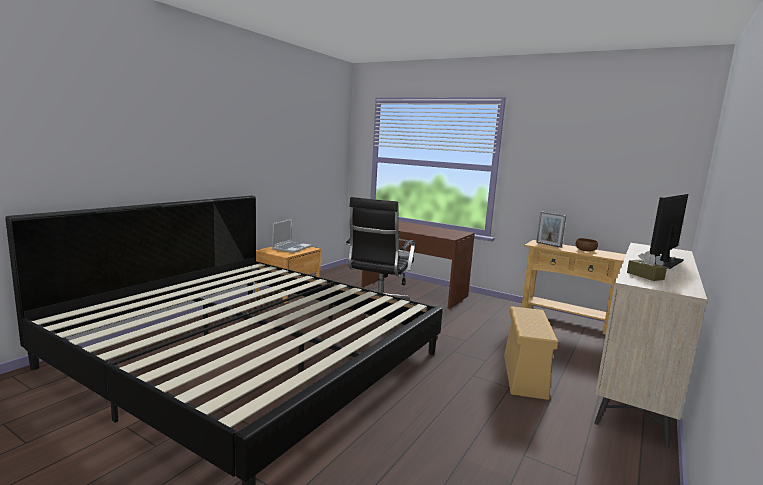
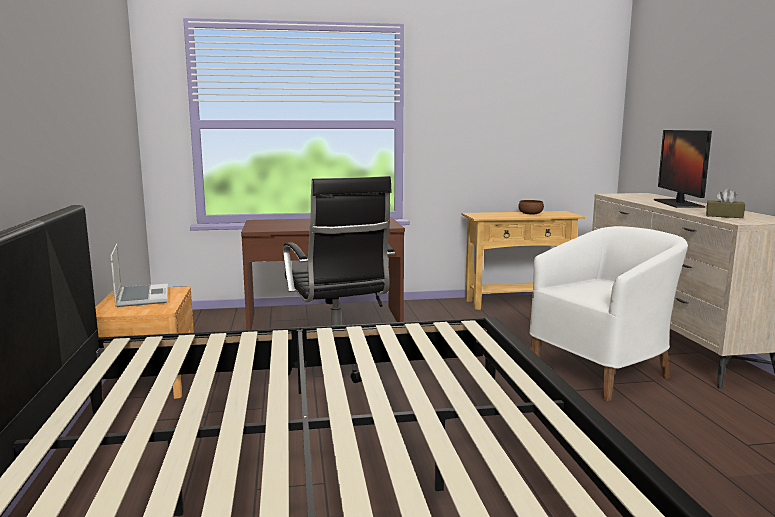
camera: 40 degrees left, 0 degrees up
beige storage box [504,306,558,400] -> white armchair [530,226,688,401]
picture frame [536,212,566,248] -> none

